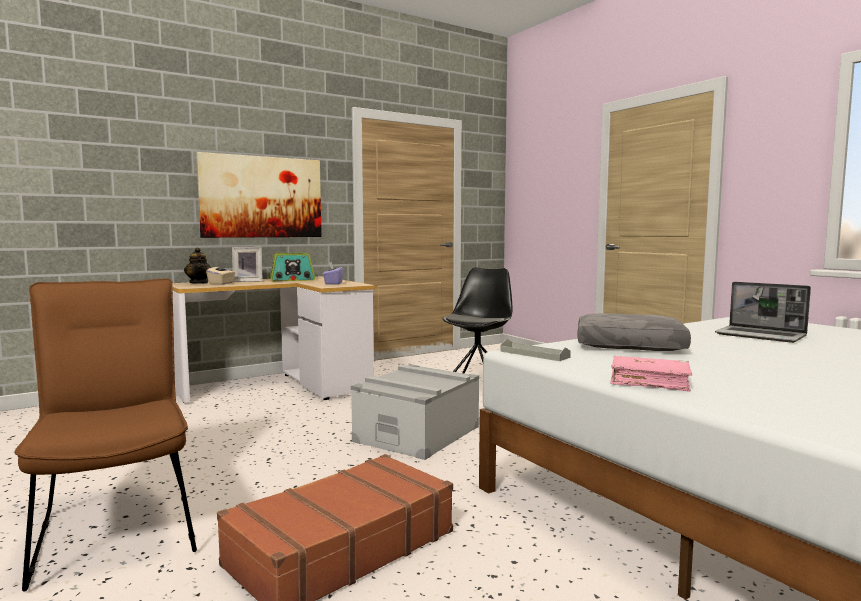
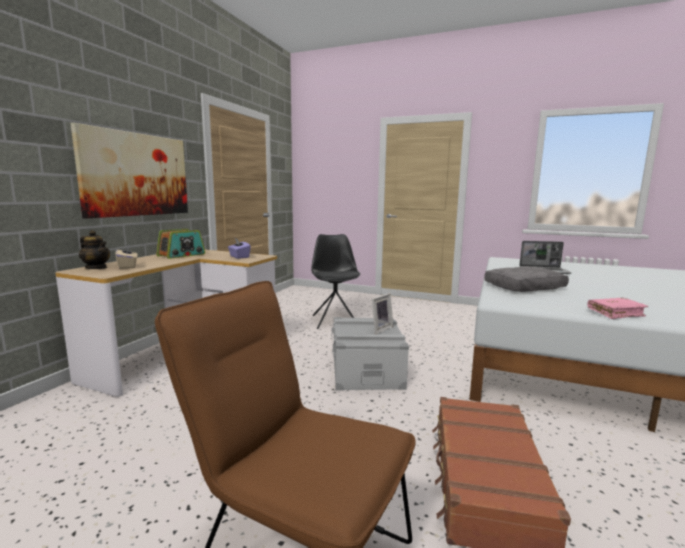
camera: 35 degrees left, 5 degrees up
picture frame [232,247,263,282] -> picture frame moved to [372,293,394,334]
grey tray [500,339,571,361] -> none

